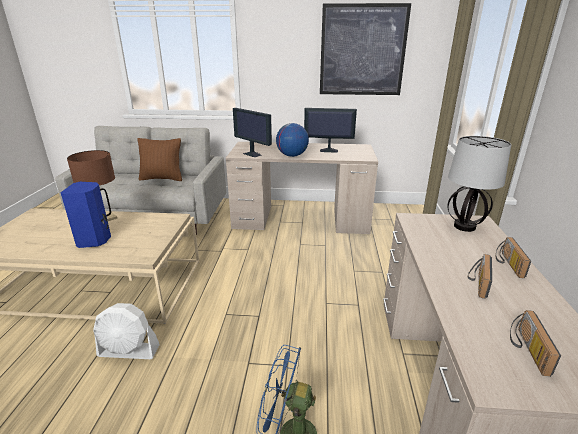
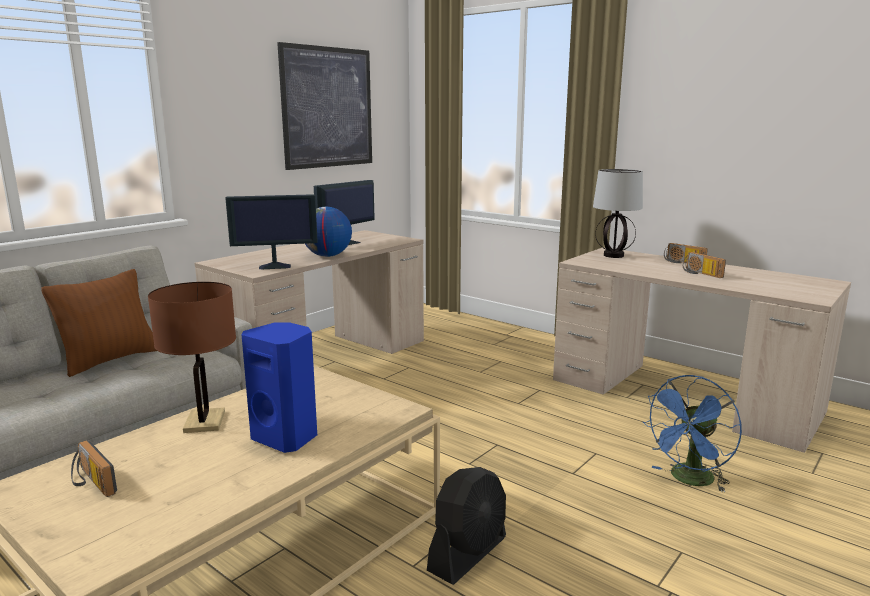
camera: 55 degrees left, 10 degrees down
white fan [93,303,160,359] -> black fan [427,467,506,585]
radio [510,310,561,377] -> radio moved to [71,440,117,497]

